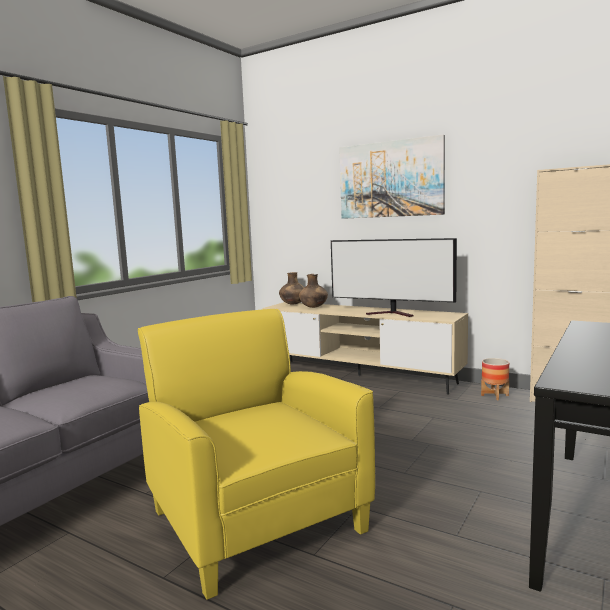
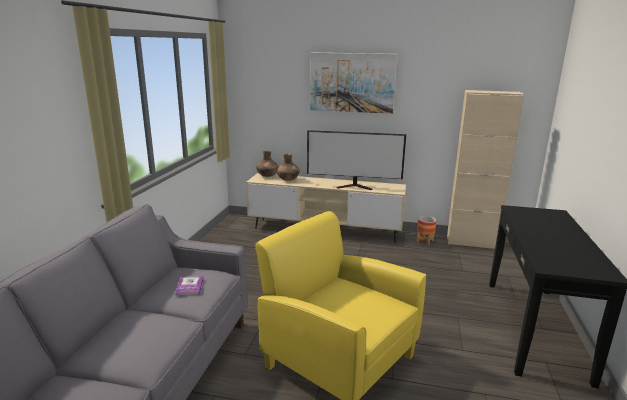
camera: 20 degrees left, 10 degrees up
none -> book [175,276,203,296]

